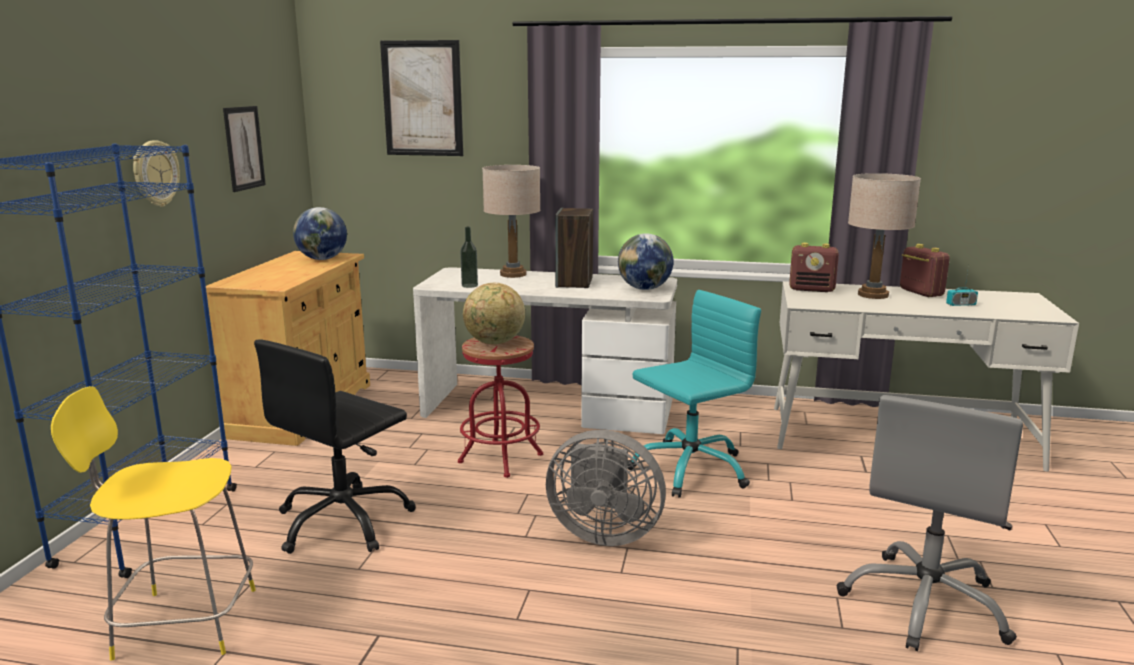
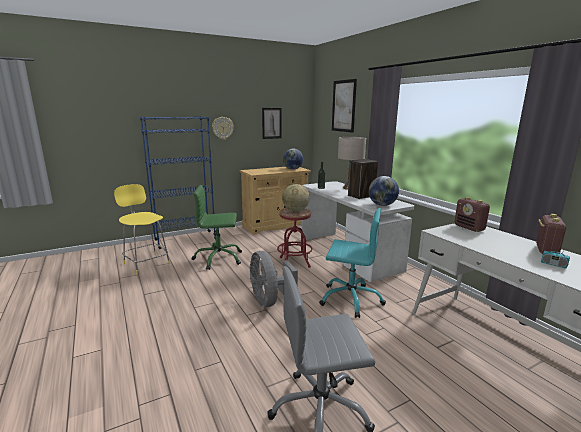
camera: 50 degrees right, 0 degrees up
black office chair [254,339,416,554] -> green office chair [191,185,242,270]
beige table lamp [848,173,921,299] -> none

